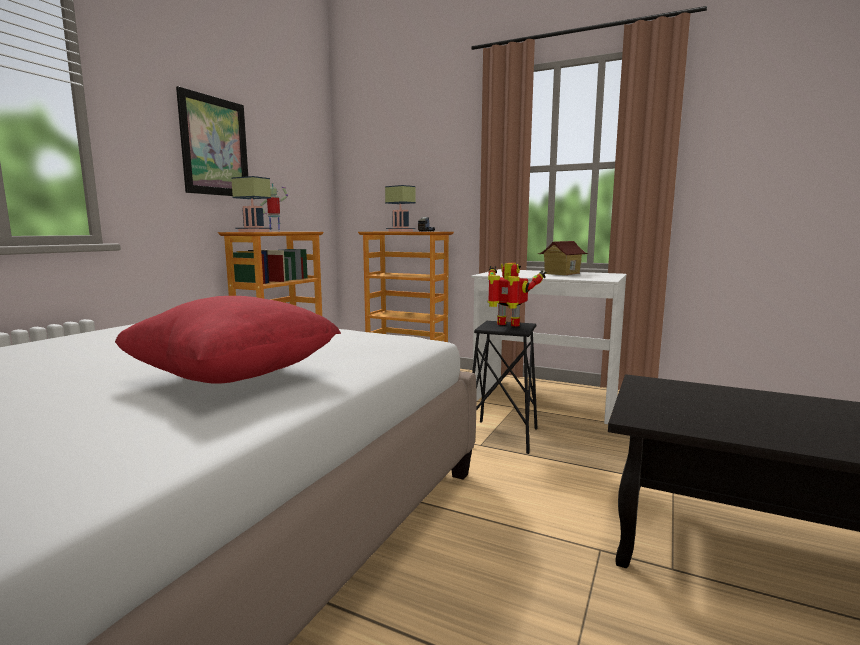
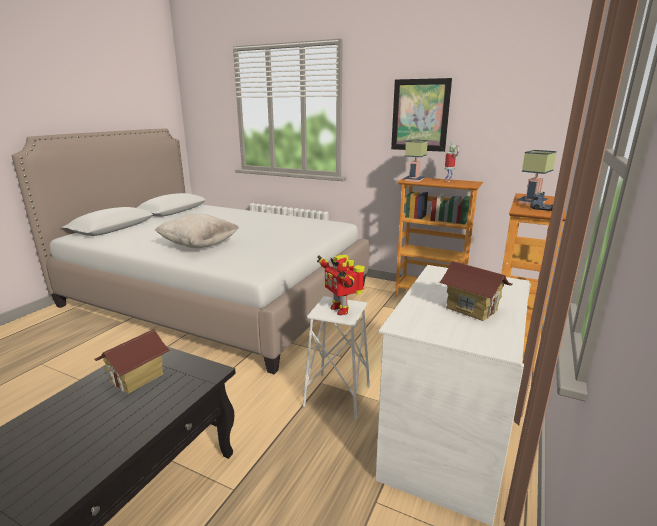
camera: 90 degrees right, 10 degrees up
red pillow [115,296,341,384] -> beige pillow [155,213,239,248]
black stool [472,321,537,454] -> white stool [303,296,370,419]
toy robot [488,263,547,327] -> toy robot turned 120 degrees clockwise [317,254,365,315]
none -> toy house [94,329,170,394]

